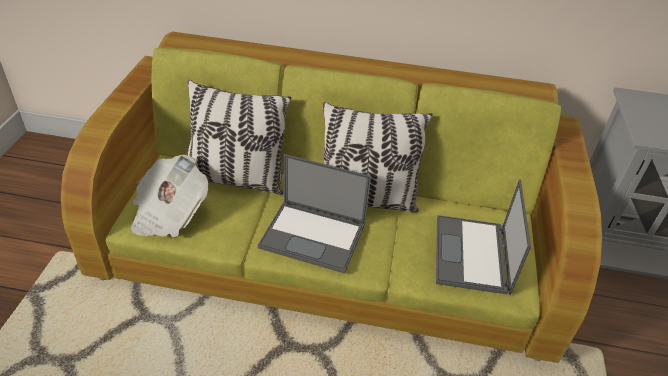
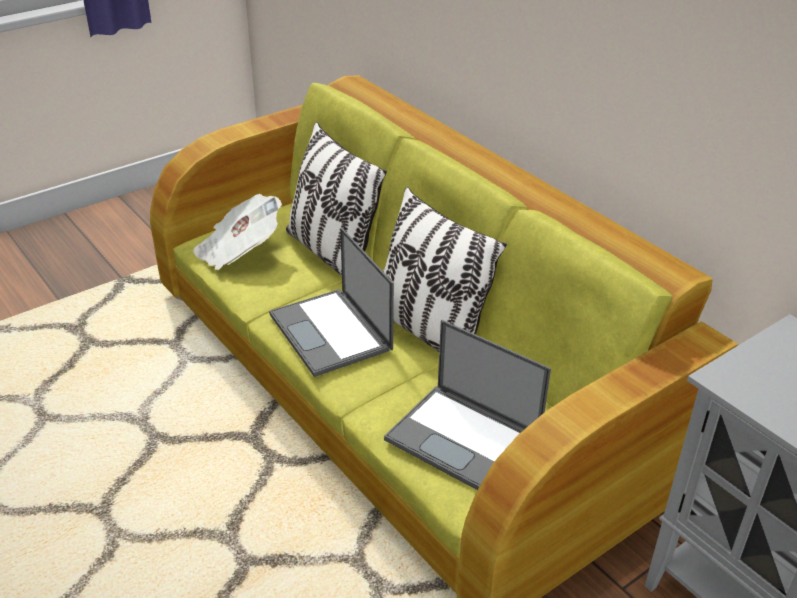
camera: 45 degrees right, 5 degrees down
laptop [436,180,531,295] -> laptop turned 105 degrees counterclockwise [384,320,551,490]

